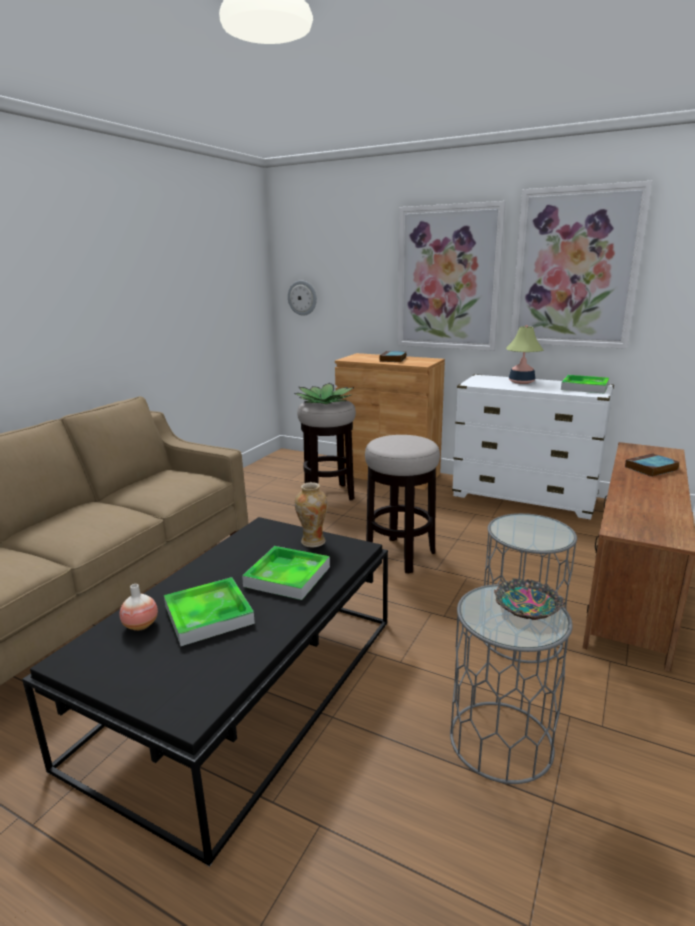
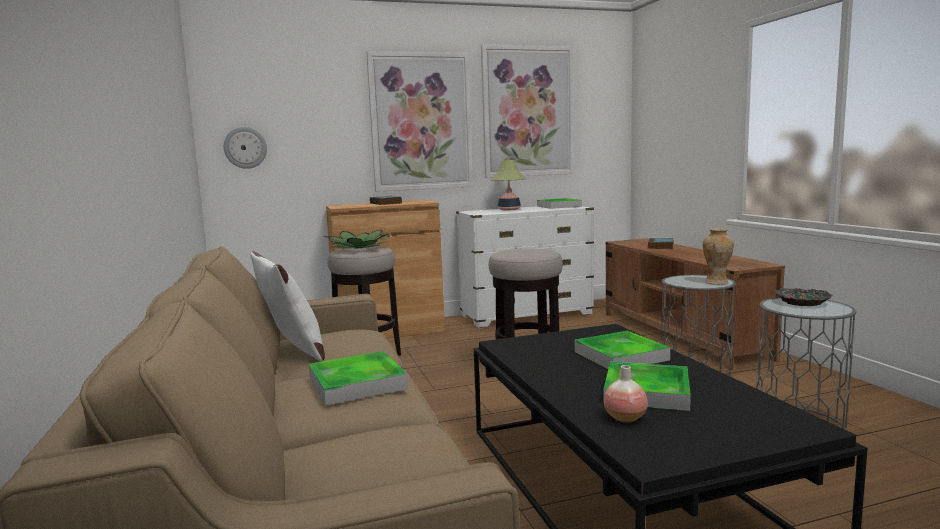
camera: 45 degrees left, 10 degrees down
vase [295,482,328,548] -> vase moved to [703,228,734,285]
none -> white pillow [251,251,325,361]
none -> tray [309,351,408,405]

